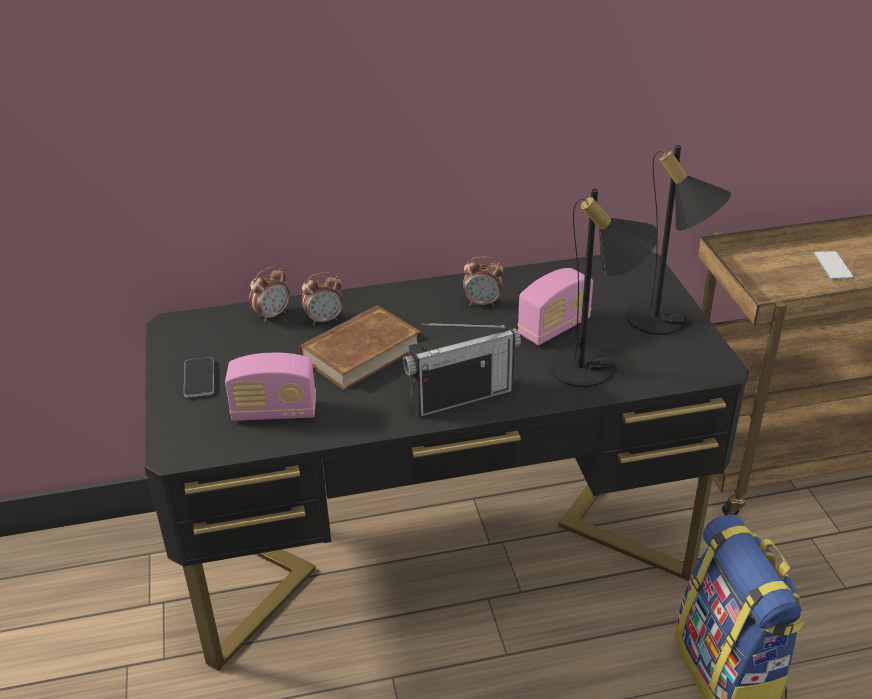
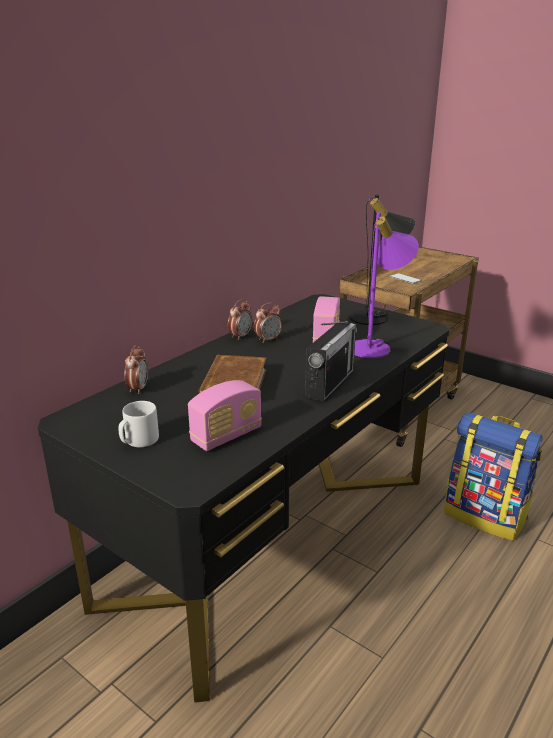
camera: 40 degrees left, 10 degrees down
phone [184,357,214,398] -> grey mug [118,401,159,447]
alarm clock [302,272,343,325] -> alarm clock moved to [228,299,252,340]
black table lamp [550,189,658,387] -> purple table lamp [354,212,419,358]

